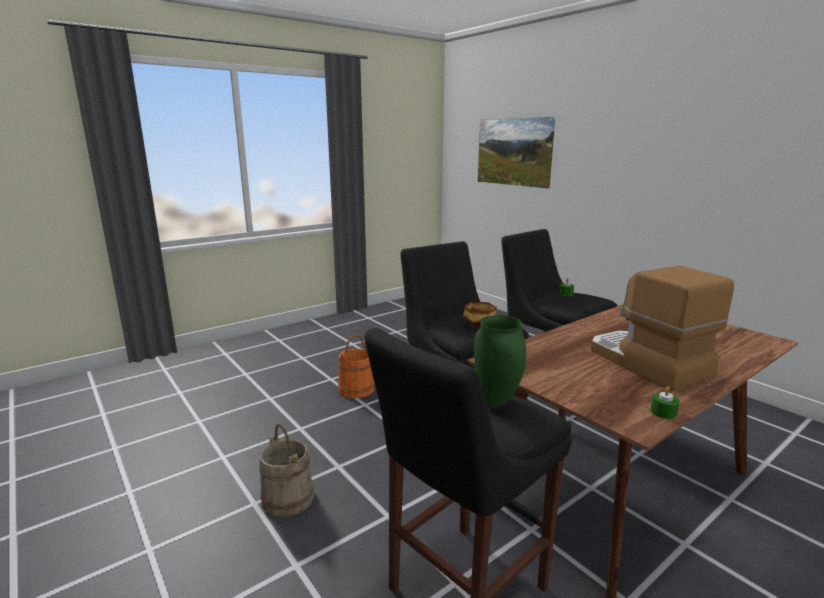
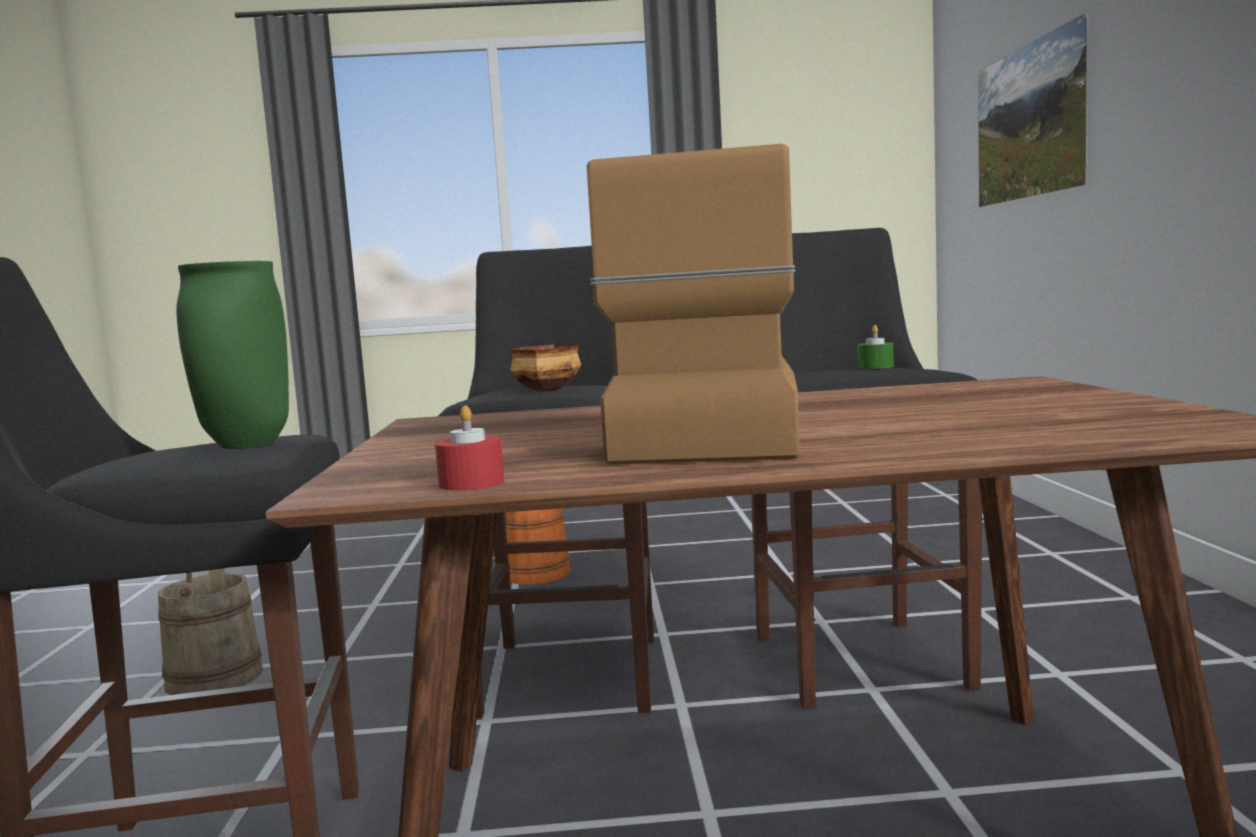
camera: 35 degrees right, 10 degrees down
green candle [650,387,680,419] -> red candle [435,405,504,490]

